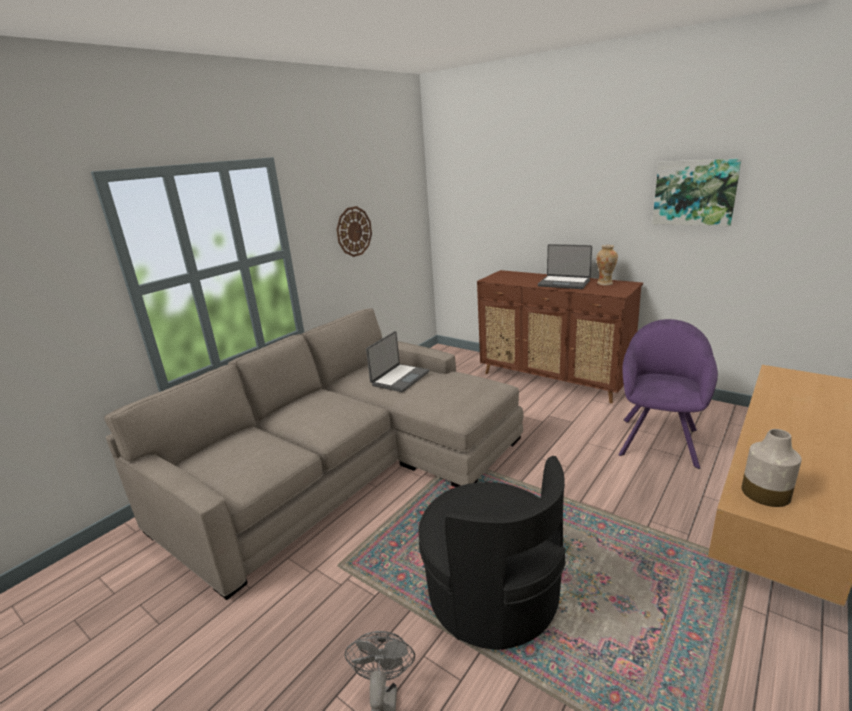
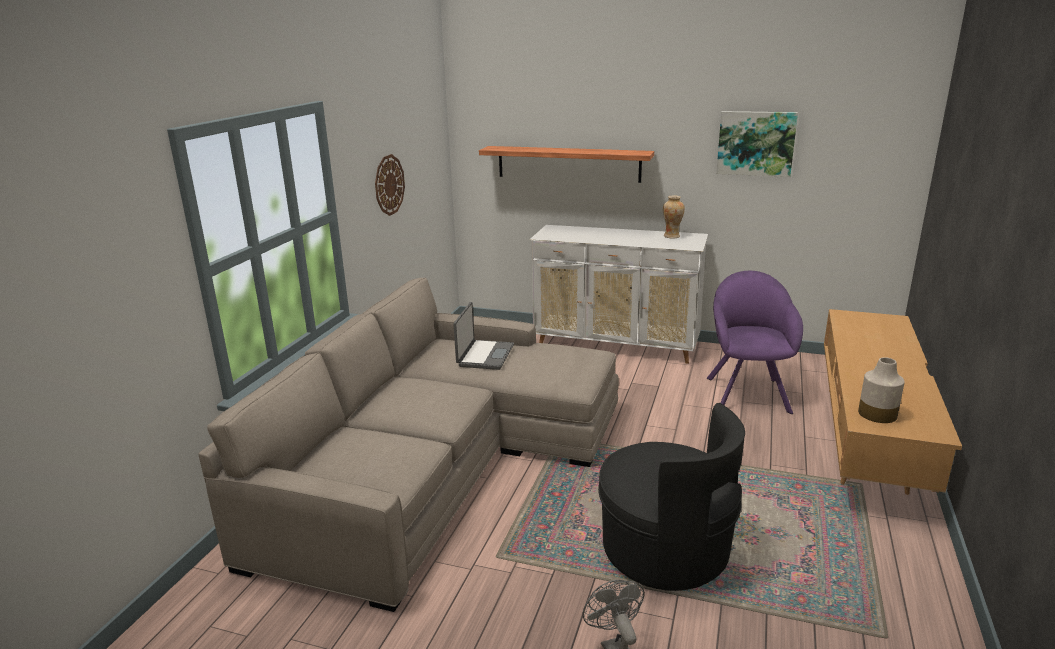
camera: 20 degrees left, 0 degrees up
brown cabinet [476,270,643,403] -> white cabinet [530,225,708,363]
laptop [538,244,592,289] -> none
none -> shelf [479,146,654,183]

